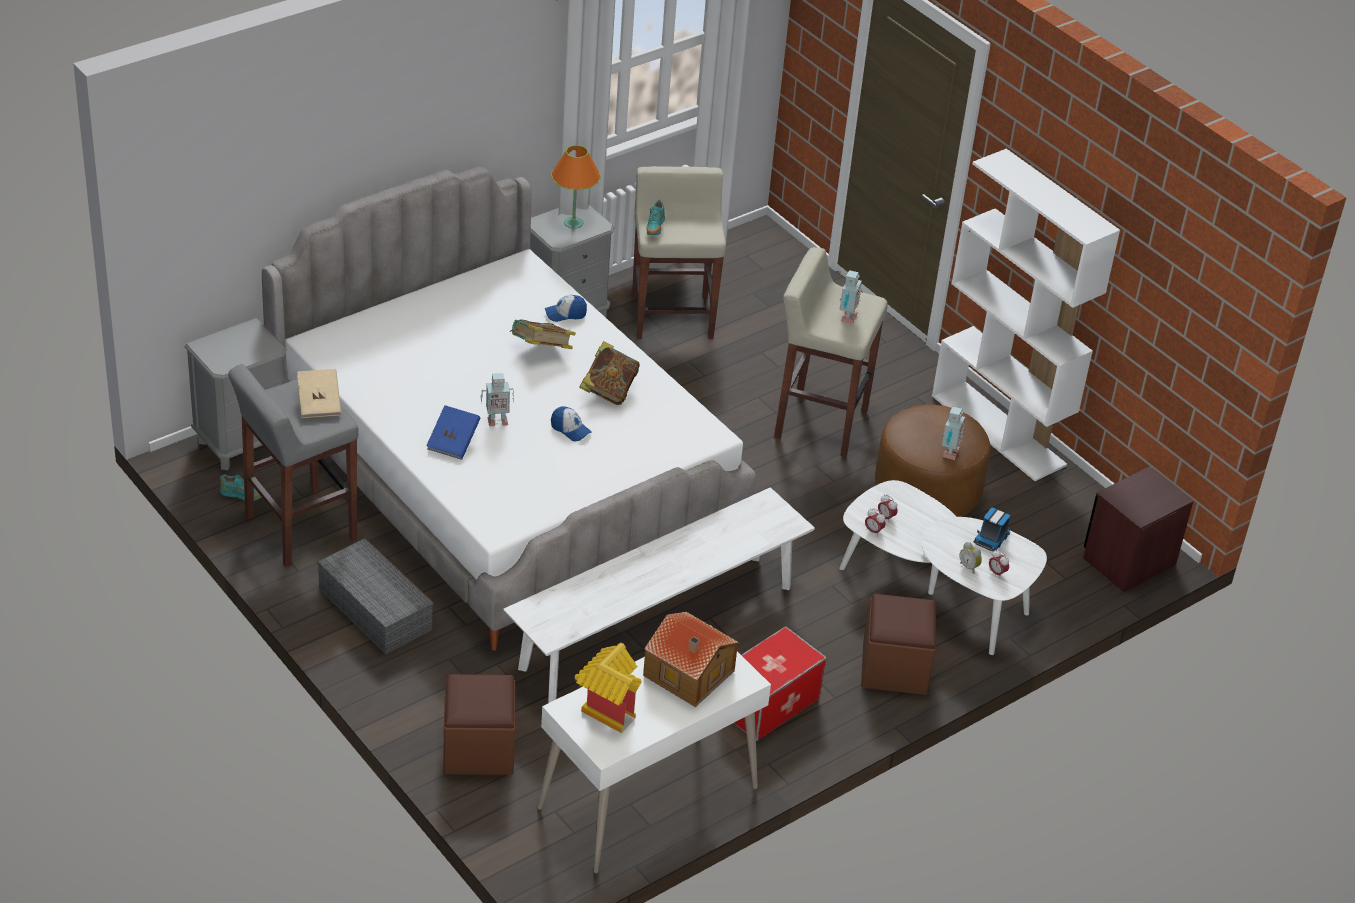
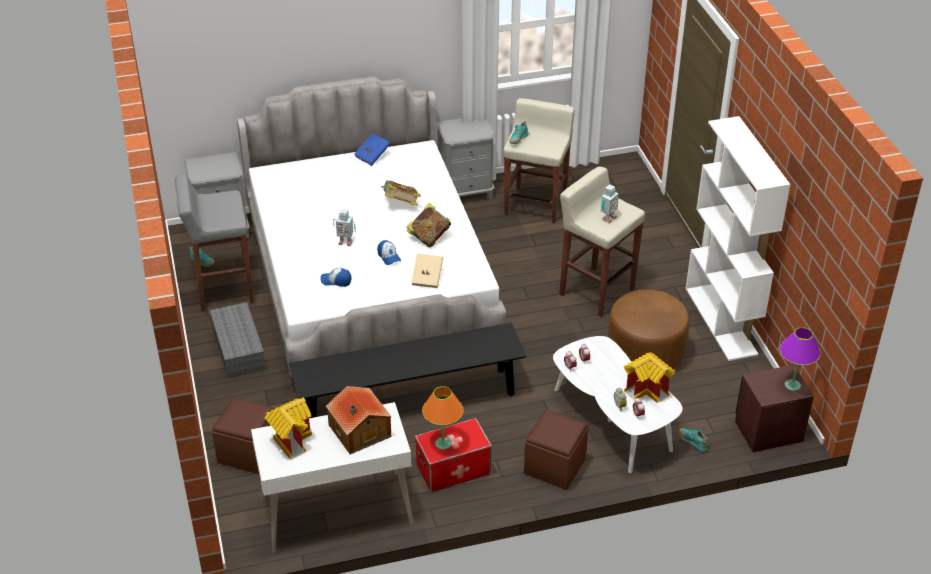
camera: 25 degrees right, 0 degrees up
beige book [297,369,341,418] -> beige book moved to [411,254,443,288]
blue book [426,405,481,460] -> blue book moved to [354,134,390,166]
white bench [503,487,815,703] -> black bench [289,323,526,418]
cap [545,295,587,322] -> cap moved to [321,268,352,287]
orange table lamp [551,145,600,229] -> orange table lamp moved to [422,386,463,449]
toy robot [942,407,965,460] -> none
toy truck [974,507,1010,551] -> toy house [624,352,675,403]
none -> turquoise shoe [679,428,708,452]
none -> purple table lamp [780,327,821,391]

